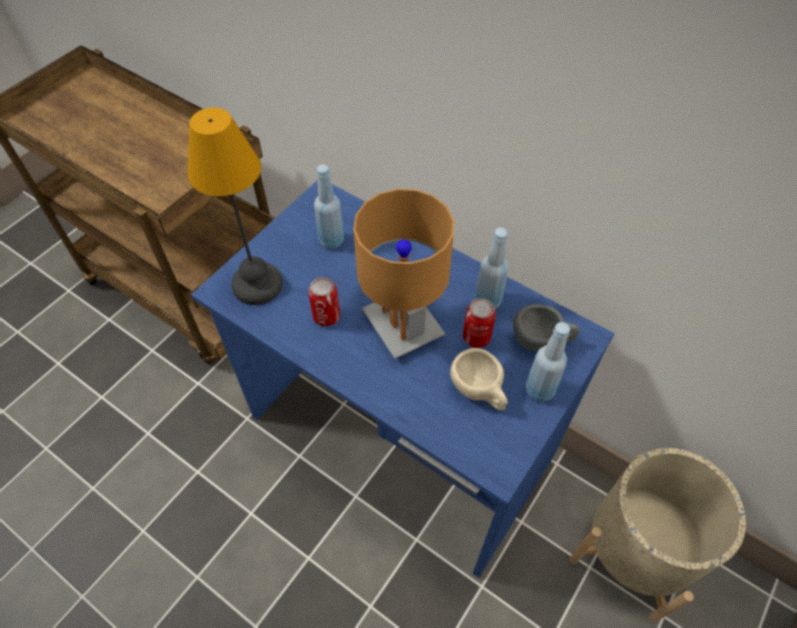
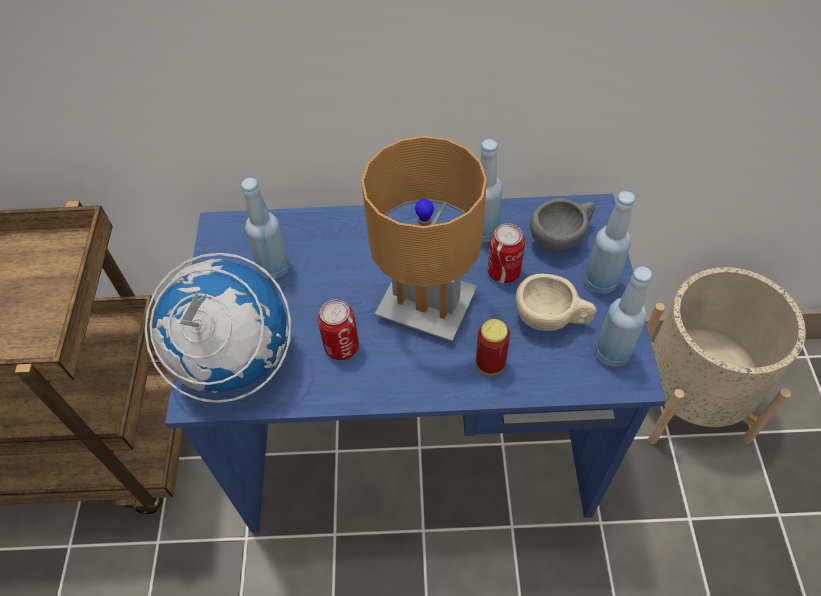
camera: 35 degrees left, 0 degrees up
table lamp [188,107,283,305] -> globe [144,253,291,403]
none -> can [476,319,510,375]
none -> blue bottle [595,266,652,367]

